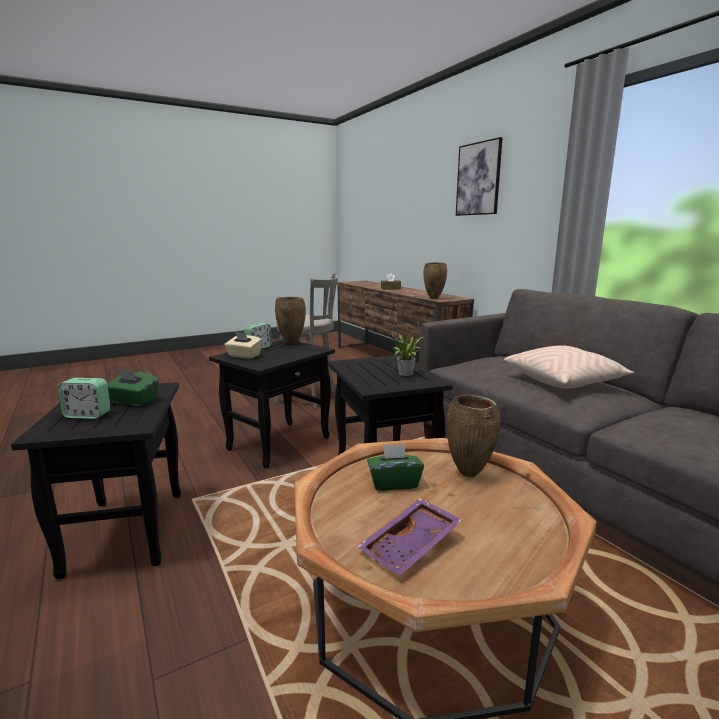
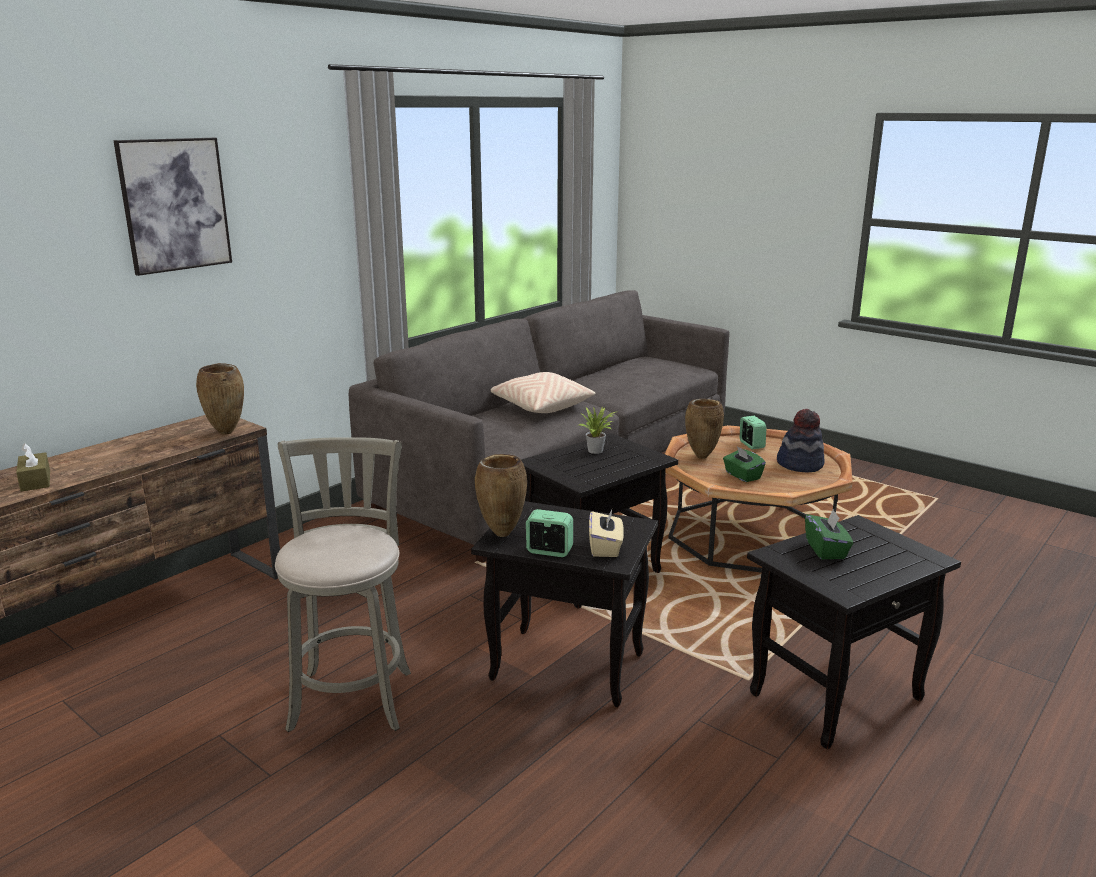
camera: 110 degrees left, 5 degrees up
alarm clock [57,378,111,419] -> alarm clock moved to [740,416,767,449]
purple tray [357,498,462,575] -> hat [777,409,825,473]

